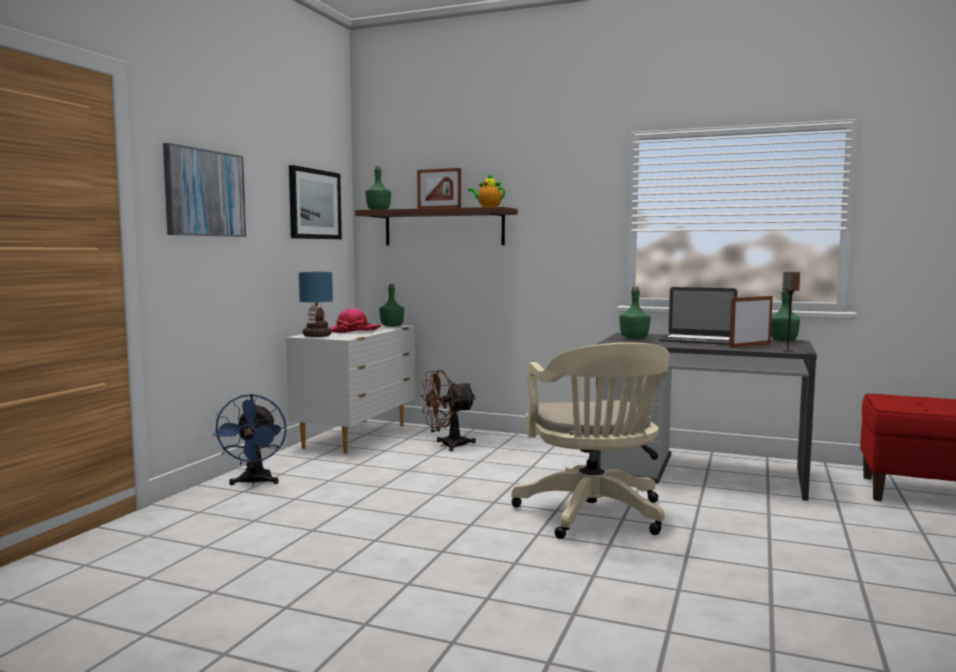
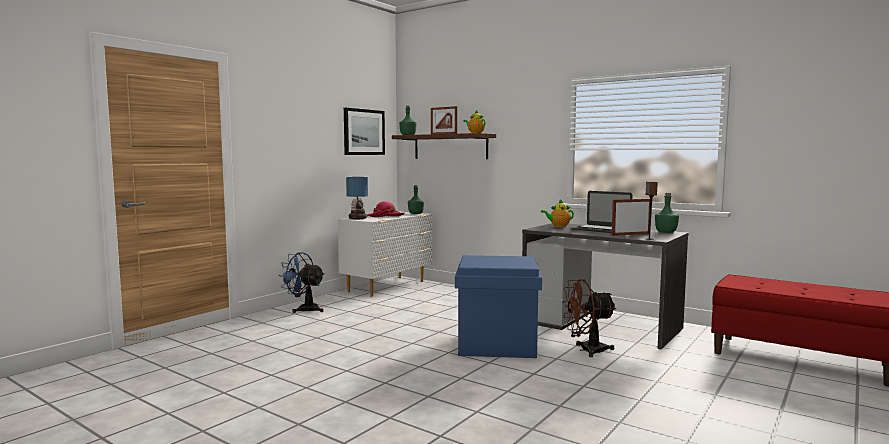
camera: 15 degrees right, 0 degrees up
picture [163,143,246,237] -> none
blue fan [212,394,287,485] -> blue fan turned 105 degrees clockwise [278,253,325,313]
brown fan [420,370,476,451] -> brown fan moved to [562,279,616,357]
beige office chair [511,342,670,539] -> blue storage box [455,255,542,358]
green bottle [619,286,651,338] -> teapot [541,199,574,227]

